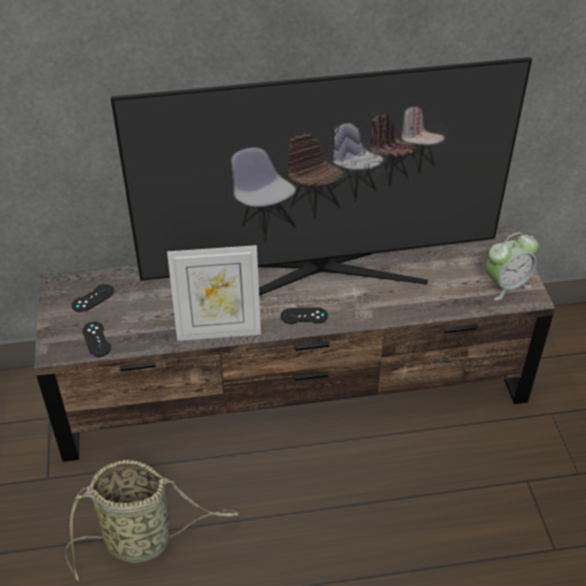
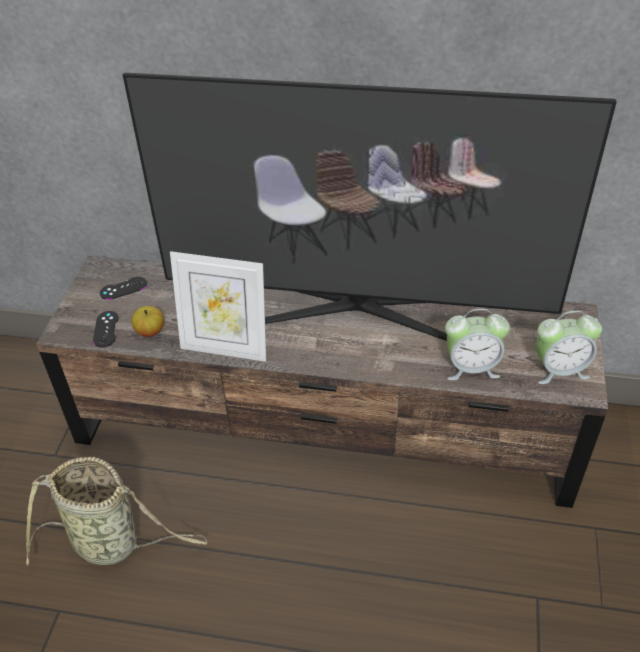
camera: 20 degrees right, 0 degrees up
black game controller [281,307,328,324] -> none
none -> apple [131,306,164,337]
none -> alarm clock [445,309,510,380]

